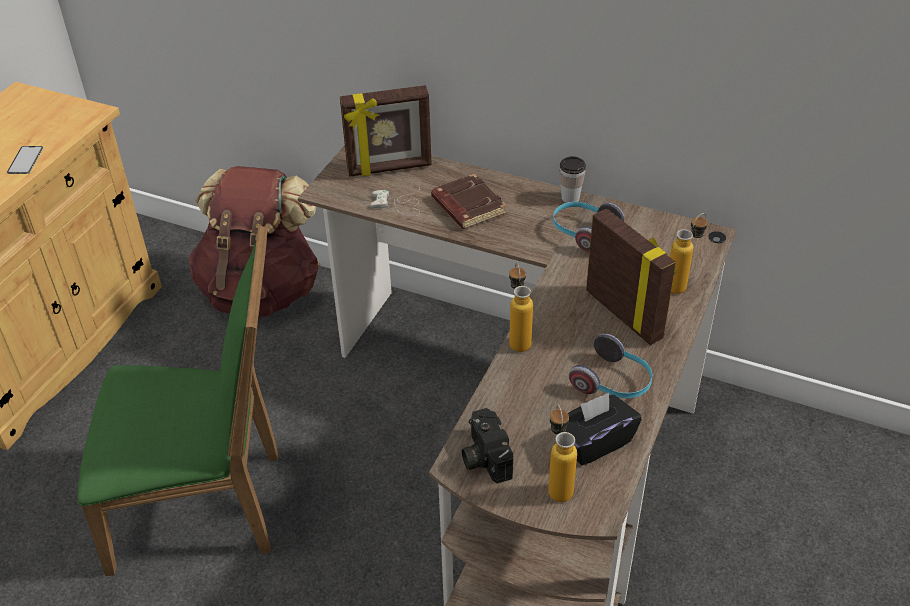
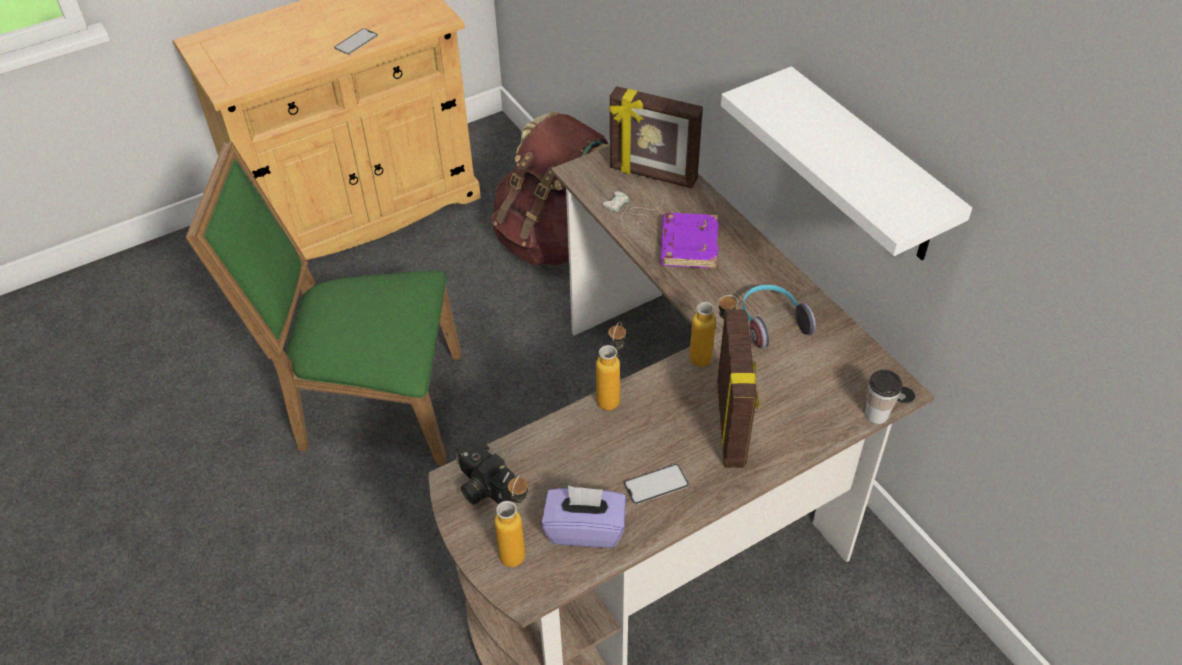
camera: 35 degrees right, 5 degrees up
green chair [77,224,278,576] -> green chair turned 150 degrees clockwise [186,141,462,465]
brown book [431,174,507,229] -> purple book [660,213,718,269]
camera [462,408,513,483] -> camera turned 60 degrees counterclockwise [455,438,516,505]
cup [559,156,586,203] -> cup moved to [865,369,902,424]
black tissue box [565,393,642,465] -> purple tissue box [541,485,626,548]
headphones [569,334,652,398] -> phone [624,464,689,505]
bottle [670,213,708,294] -> bottle moved to [689,295,738,367]
none -> white shelf [721,66,972,260]

